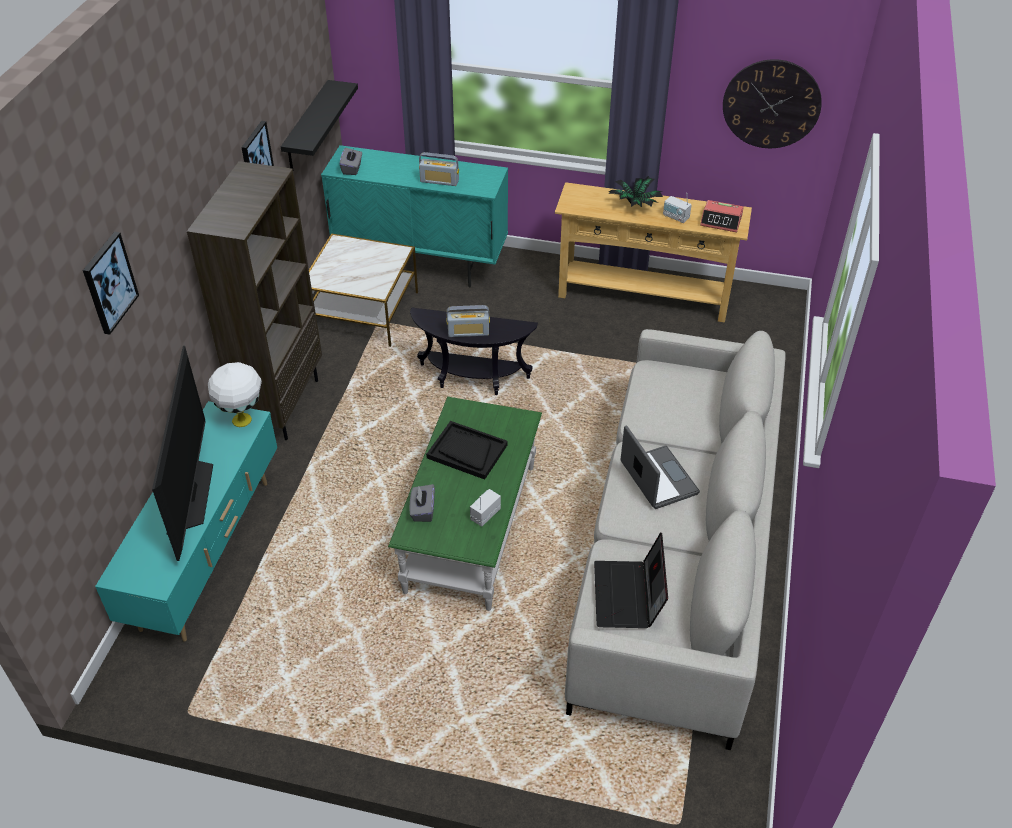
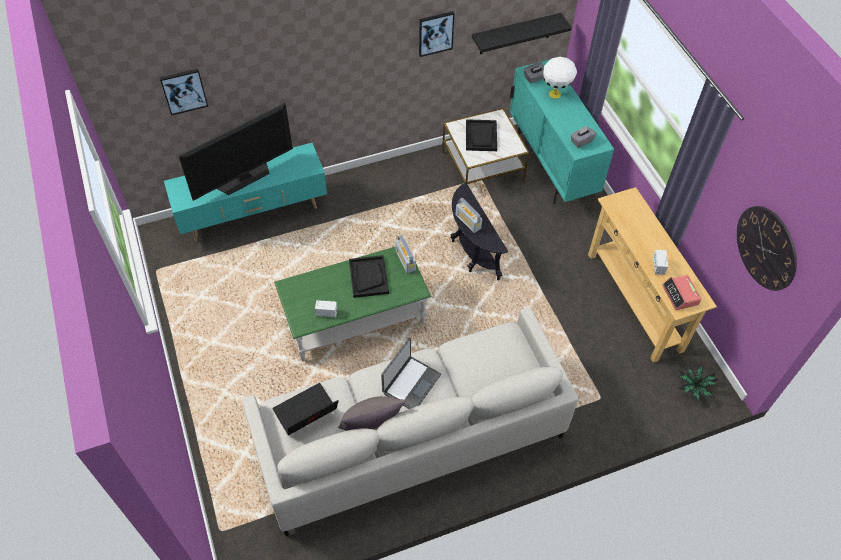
camera: 55 degrees right, 10 degrees up
picture [83,232,139,335] -> picture moved to [160,69,208,116]
brown bookcase [187,161,322,440] -> none
white table lamp [208,362,262,427] -> white table lamp moved to [543,57,577,99]
grey tissue box [410,484,435,522] -> grey tissue box moved to [570,126,597,148]
radio [419,152,459,186] -> radio moved to [395,235,416,273]
potted plant [608,176,663,207] -> potted plant moved to [677,363,718,403]
none -> grey pillow [338,396,406,431]
none -> black tray [466,119,497,151]

